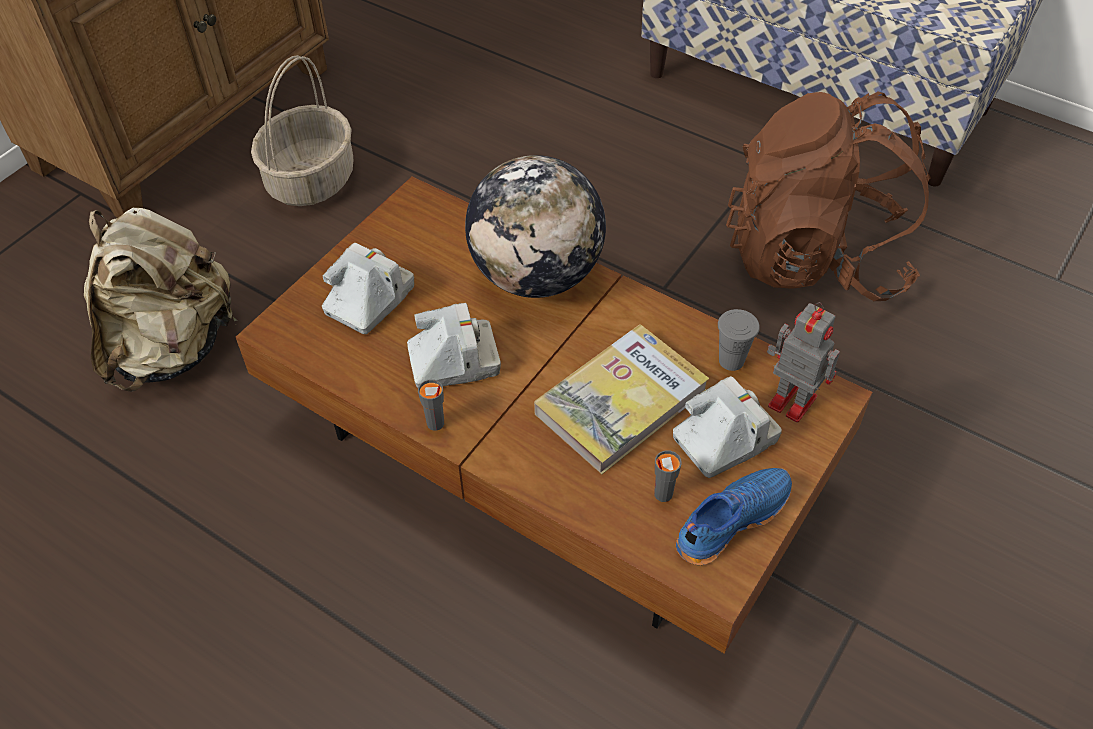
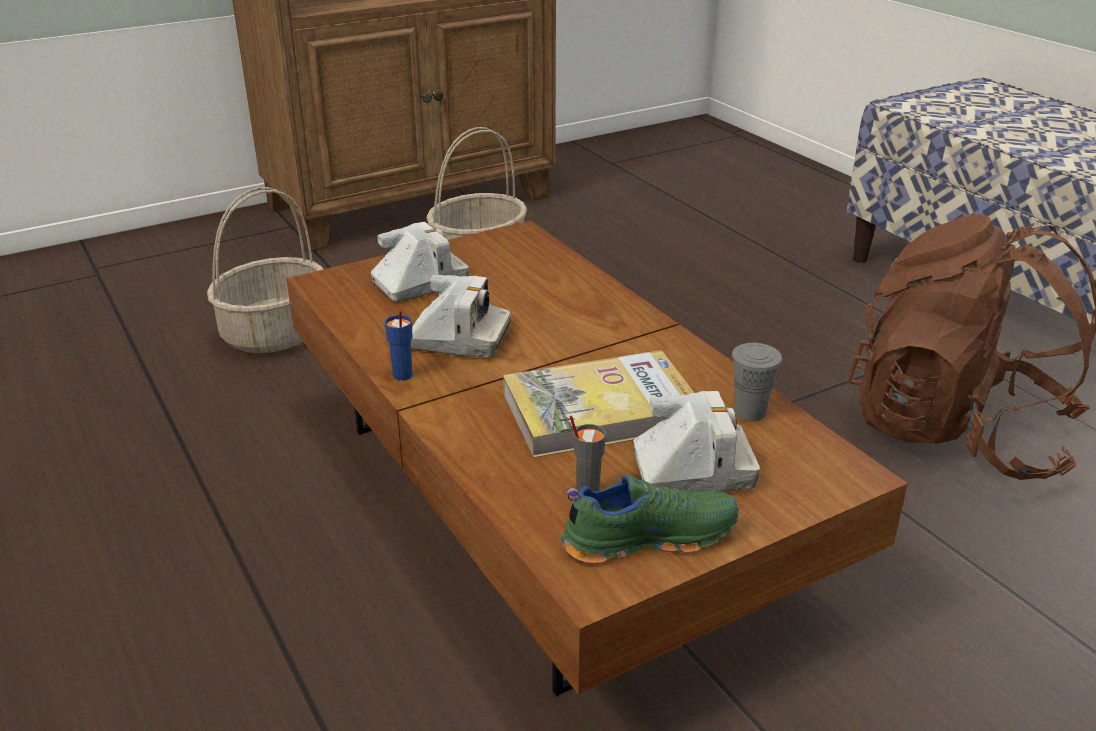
camera: 25 degrees right, 20 degrees down
beige backpack [84,208,238,391] -> basket [207,187,323,353]
grey cup [418,379,444,431] -> blue cup [384,310,413,381]
globe [465,155,606,298] -> none
blue shoe [676,468,792,565] -> green shoe [561,475,739,564]
toy robot [767,302,840,423] -> none

